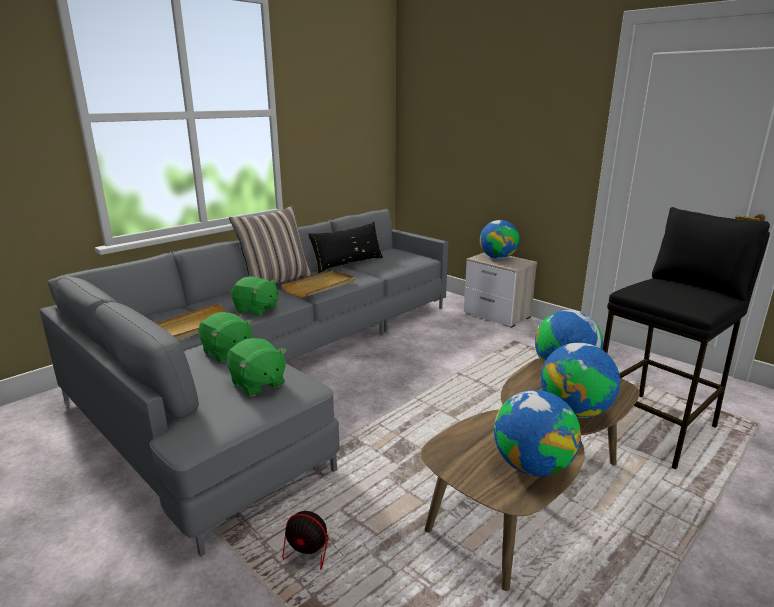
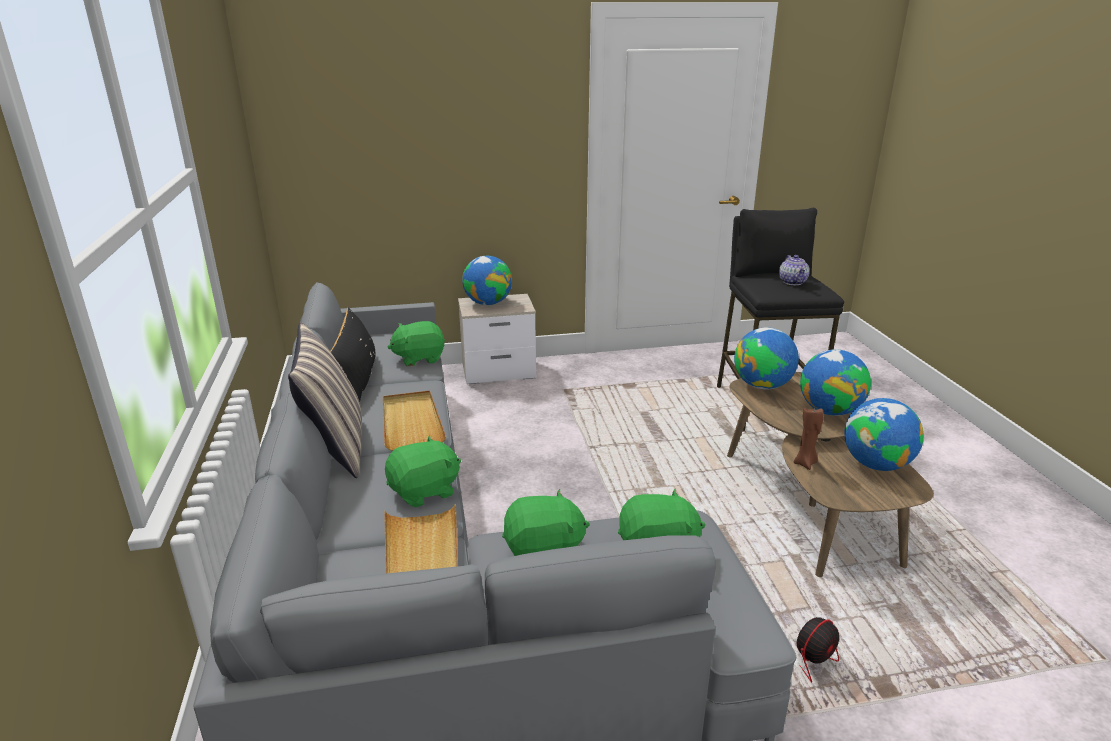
camera: 55 degrees left, 5 degrees up
none -> green plush toy [388,321,445,367]
none -> teapot [779,255,810,285]
none -> brown candle [794,407,824,470]

